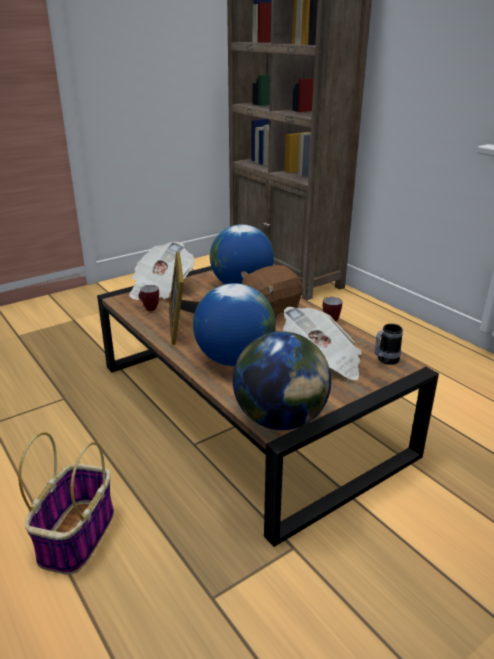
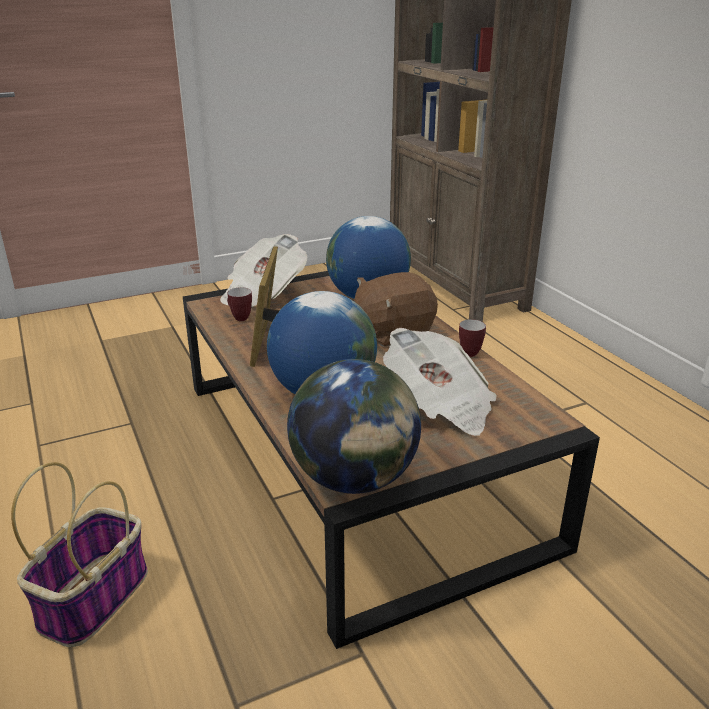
camera: 10 degrees right, 0 degrees up
mug [375,324,403,365] -> none

